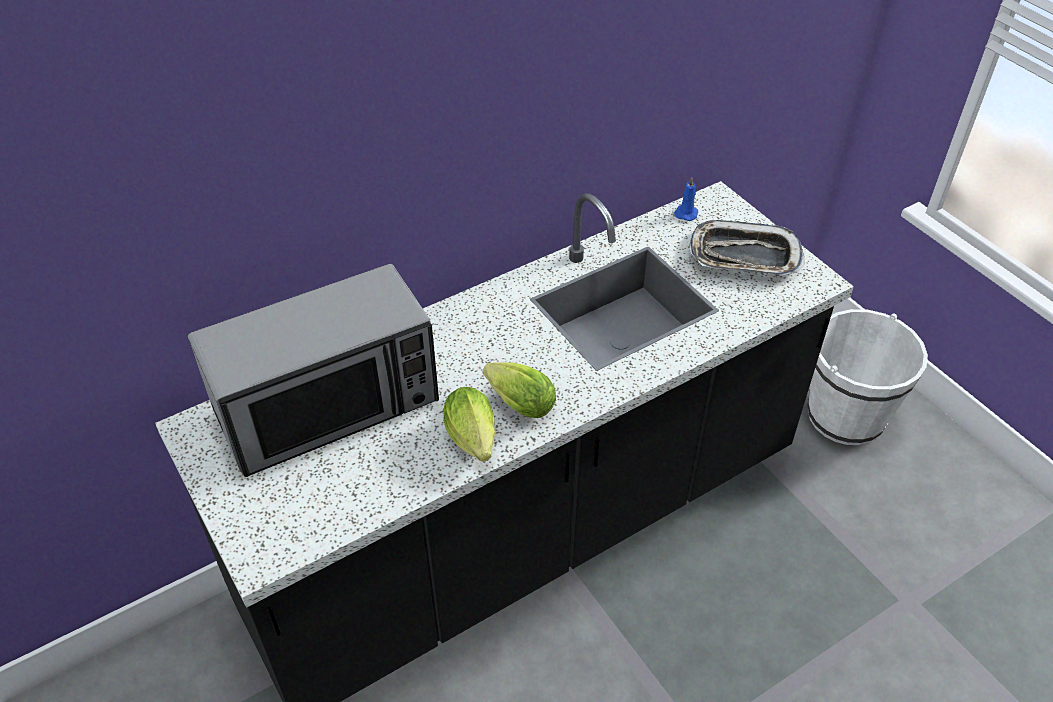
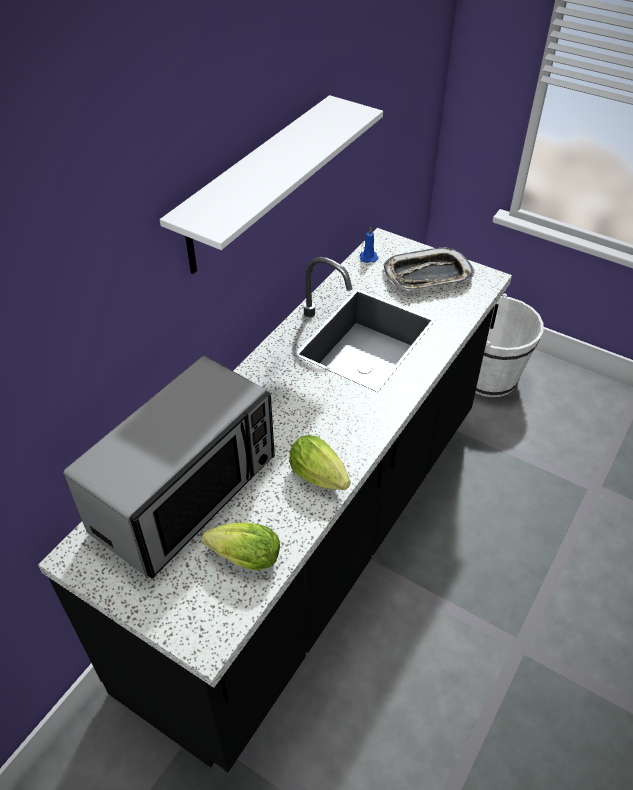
camera: 25 degrees left, 0 degrees up
lettuce [483,362,556,418] -> lettuce moved to [202,523,280,570]
none -> white shelf [160,95,383,274]

